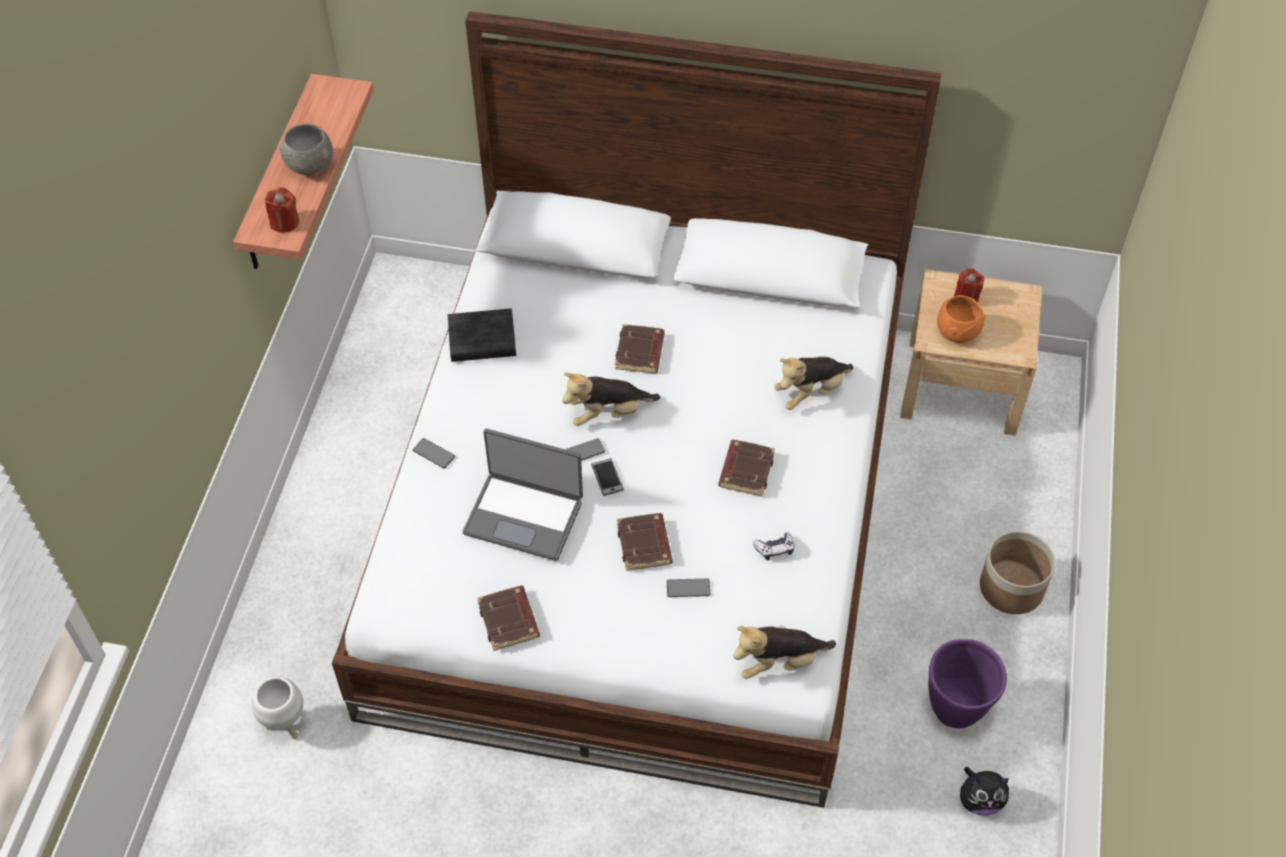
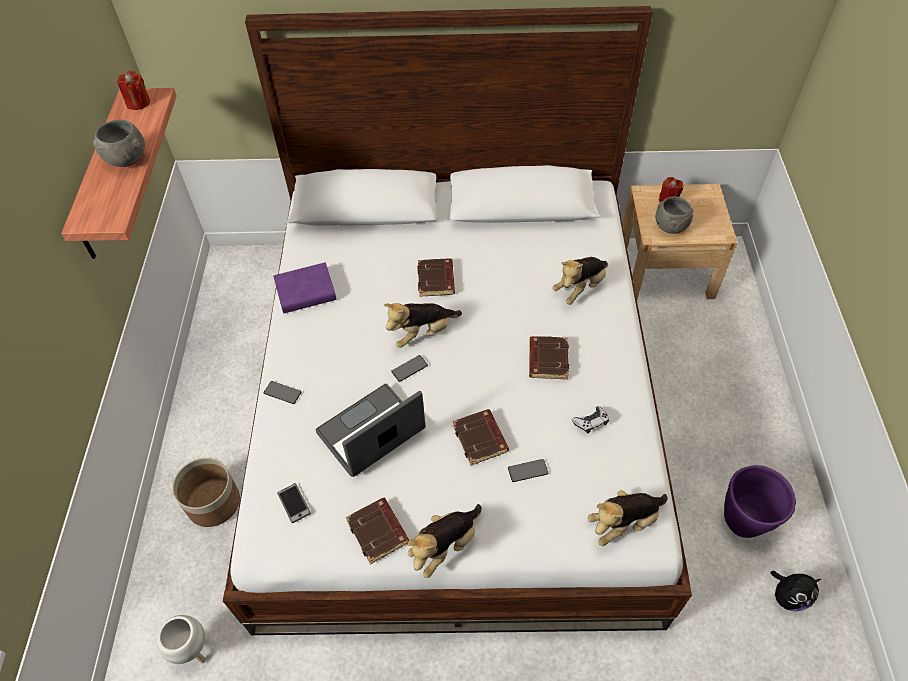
camera: 10 degrees left, 0 degrees up
red candle [265,187,299,233] -> red candle moved to [117,71,150,110]
black book [448,308,516,362] -> purple book [273,262,336,313]
laptop [463,429,583,561] -> laptop turned 135 degrees clockwise [316,384,426,477]
phone [591,458,624,496] -> phone moved to [277,483,311,523]
orange bowl [937,295,986,343] -> grey bowl [655,197,693,234]
planter [980,531,1055,614] -> planter moved to [172,458,240,527]
none -> plush toy [407,504,482,578]

